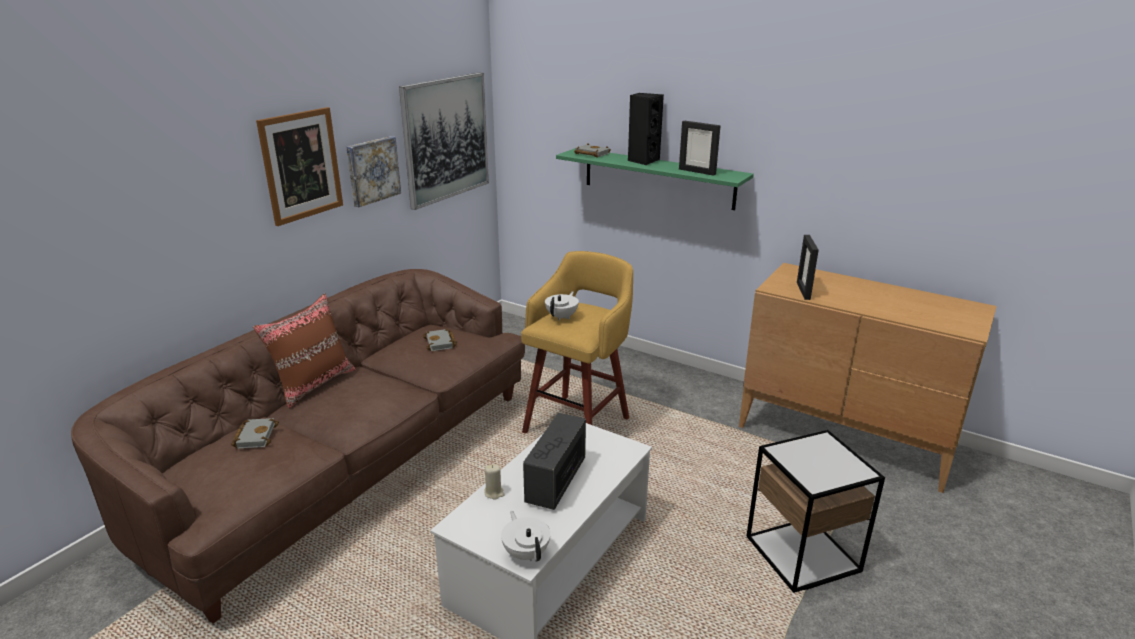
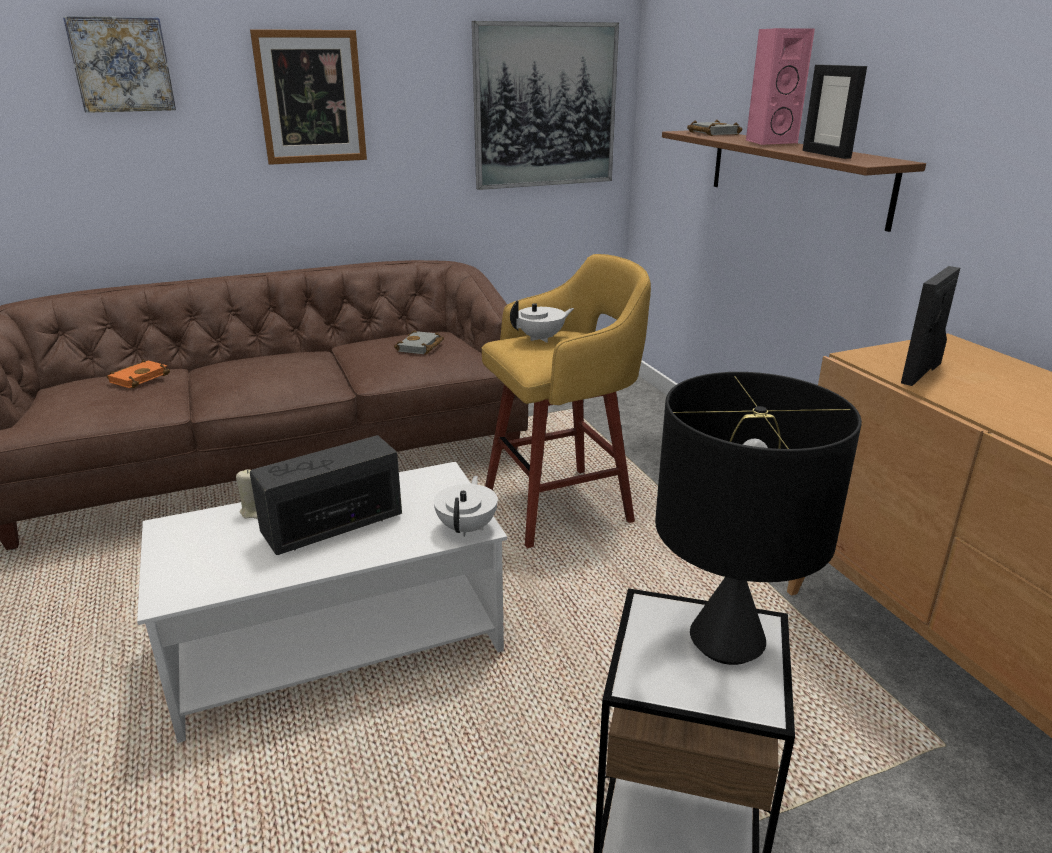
camera: 35 degrees right, 0 degrees up
grey book [231,418,279,449] -> orange book [107,359,170,388]
brown pillow [253,294,356,408] -> none
picture [346,136,401,207] -> picture moved to [63,16,176,113]
white teapot [501,511,550,562] -> white teapot moved to [434,475,498,537]
green shelf [556,149,754,210] -> brown shelf [662,130,926,232]
black speaker [628,93,664,165] -> pink speaker [746,28,815,145]
none -> black table lamp [655,372,862,665]

